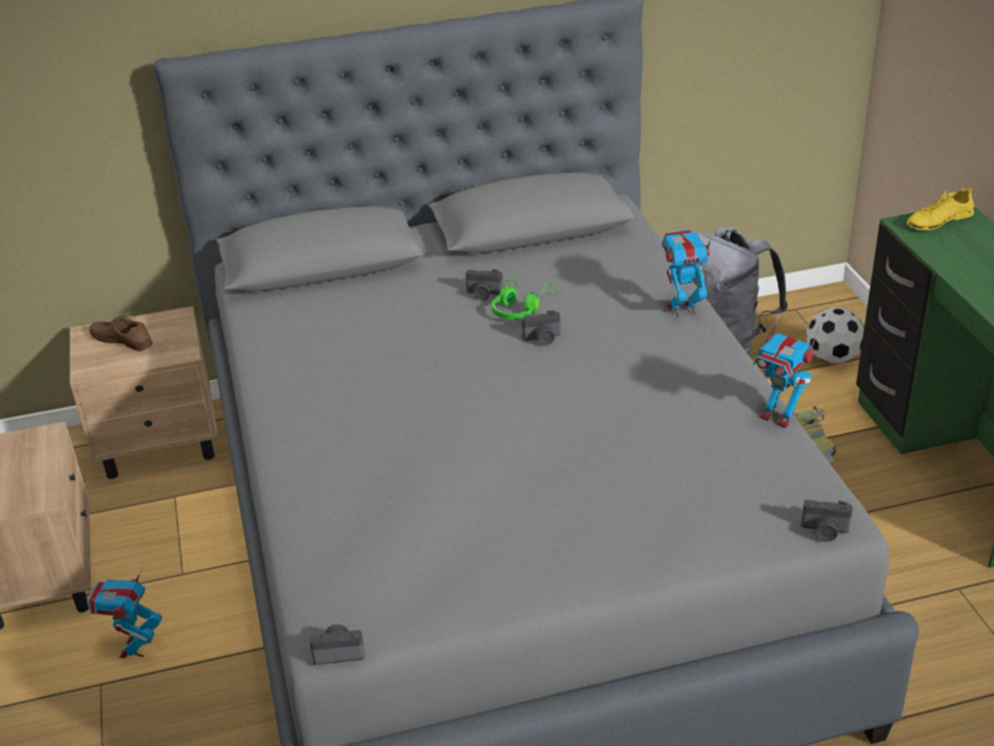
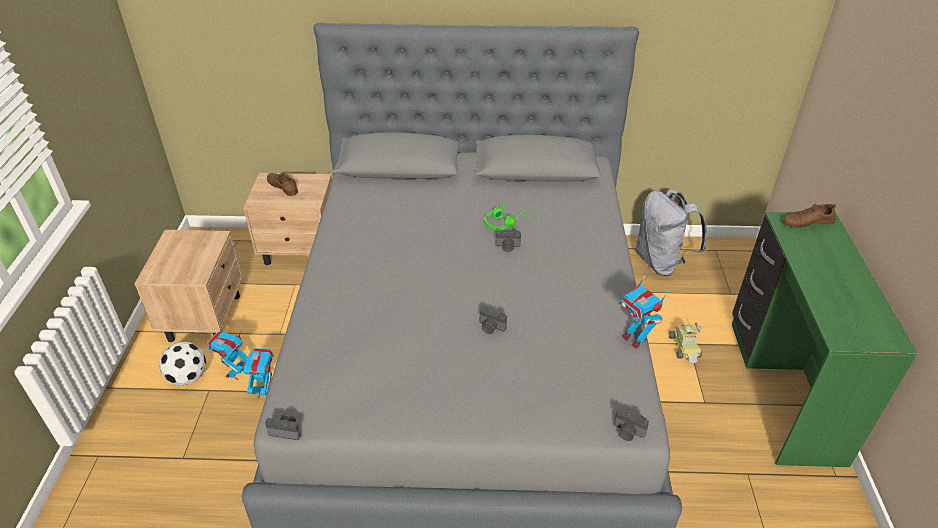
camera: 15 degrees right, 5 degrees up
camera [466,269,503,301] -> camera moved to [480,307,507,334]
toy robot [661,229,712,318] -> toy robot moved to [238,348,274,398]
football [806,307,864,363] -> football moved to [159,341,206,385]
yellow shoe [907,187,974,230] -> brown shoe [782,203,836,228]

